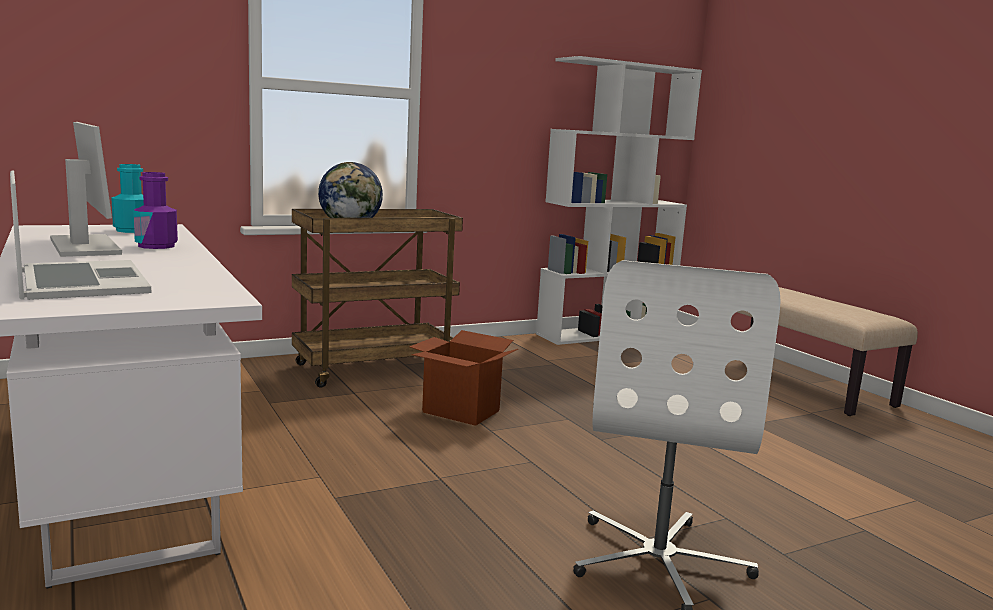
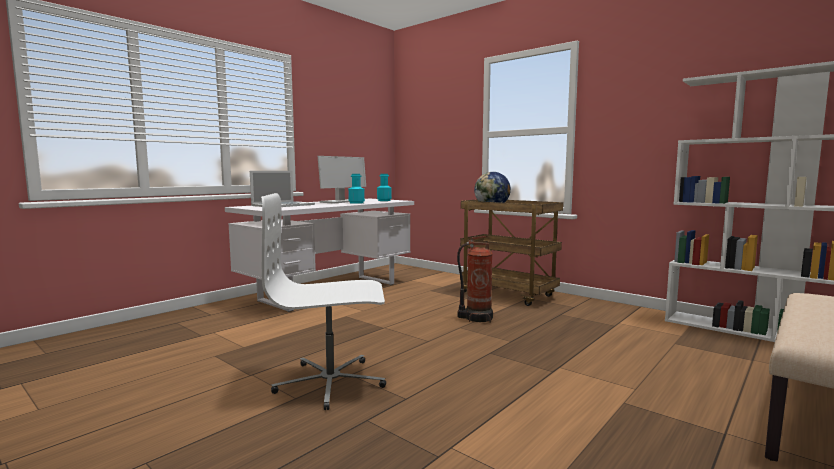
camera: 70 degrees right, 5 degrees down
purple bottle [133,172,178,249] -> turquoise bottle [348,174,365,204]
cardboard box [409,330,518,426] -> fire extinguisher [457,236,493,322]

